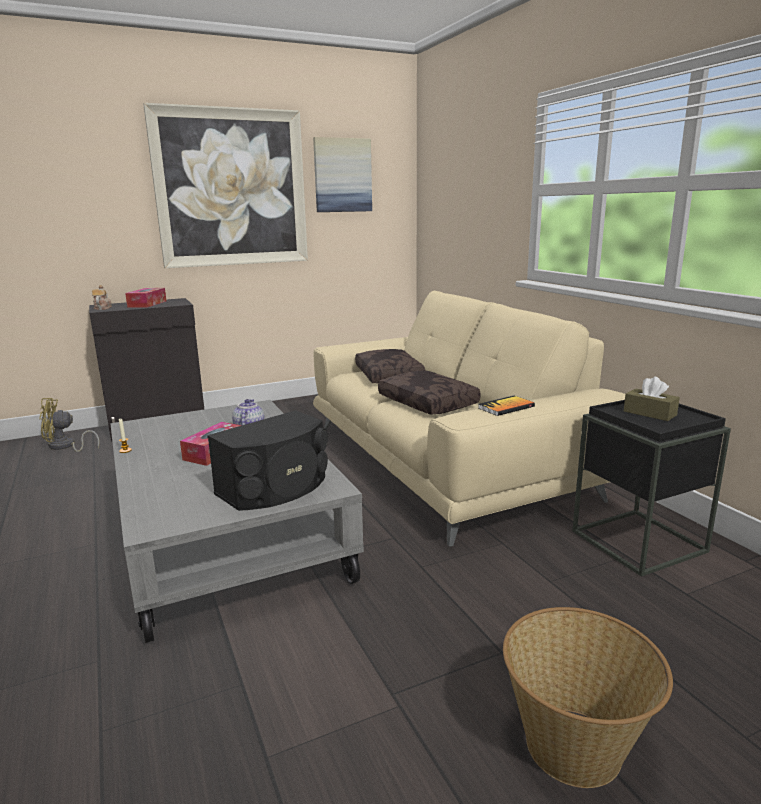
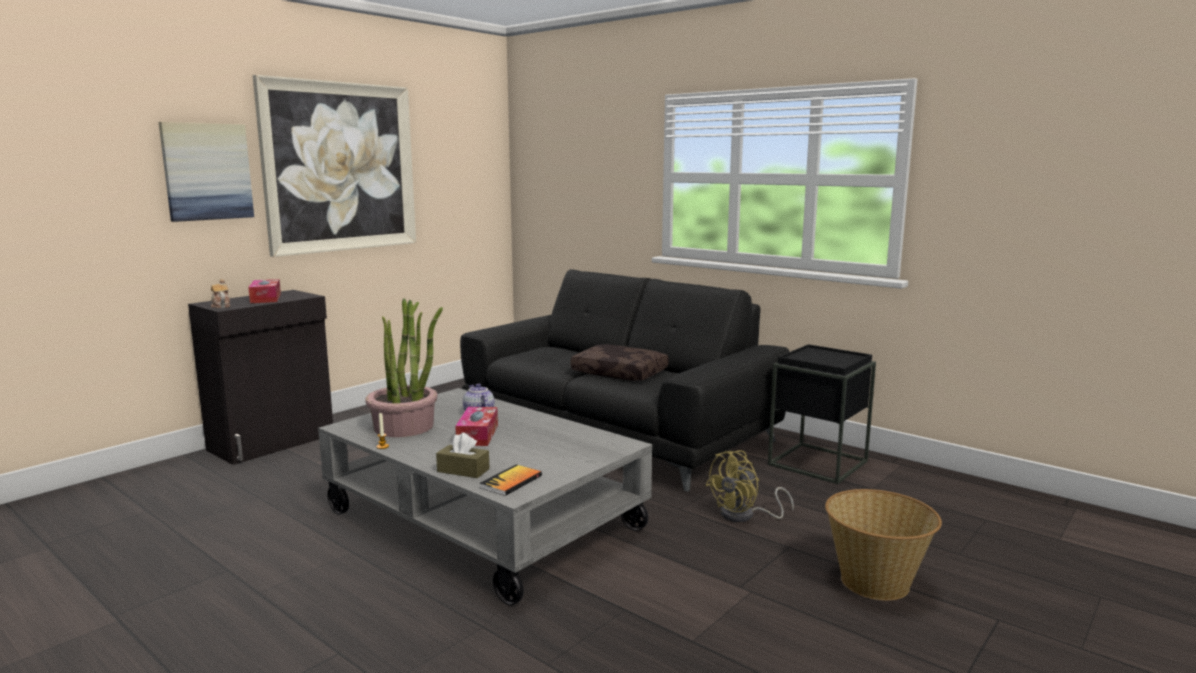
camera: 25 degrees left, 5 degrees down
yellow fan [39,398,100,452] -> yellow fan moved to [705,450,794,522]
black speaker [207,410,328,511] -> none
picture [313,137,372,212] -> picture moved to [159,122,254,222]
beige sofa [313,291,625,547] -> black sofa [460,269,789,492]
brown pillow [355,349,426,383] -> none
book [478,396,535,416] -> book moved to [479,465,542,496]
brown tissue box [624,377,680,421] -> brown tissue box moved to [436,432,489,478]
none -> potted plant [365,299,443,437]

